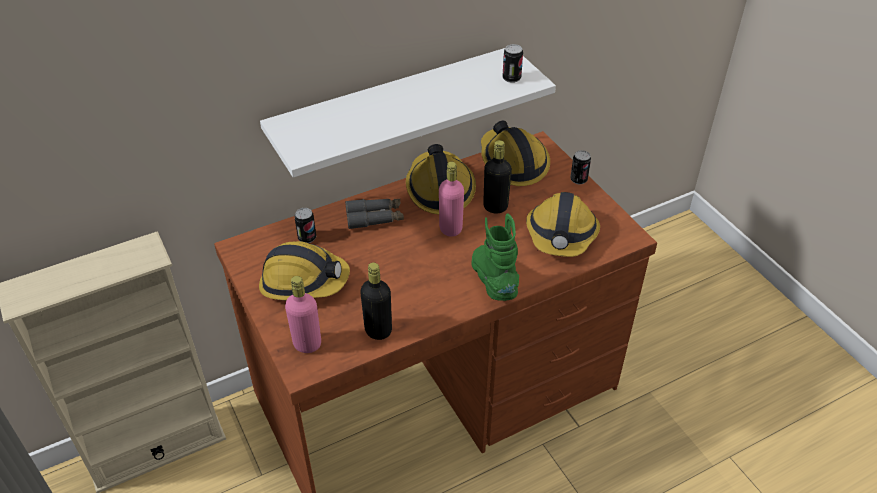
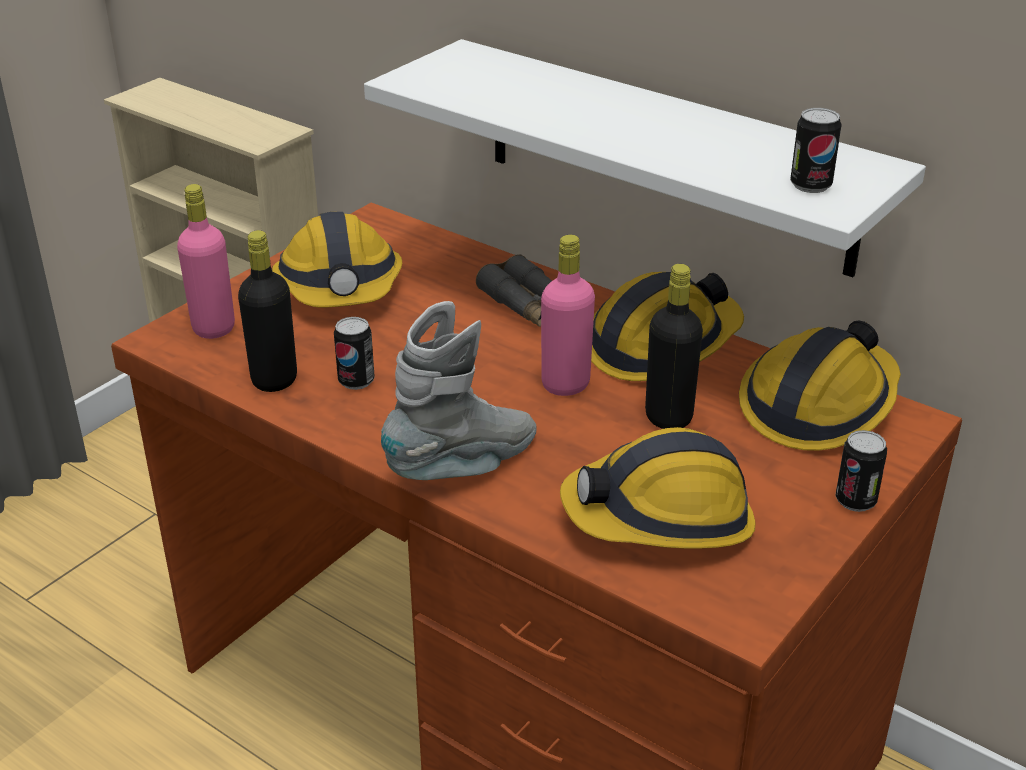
camera: 65 degrees right, 10 degrees down
can [294,208,316,243] -> can moved to [334,317,375,390]
green boot [472,213,519,301] -> grey boot [381,301,537,480]

